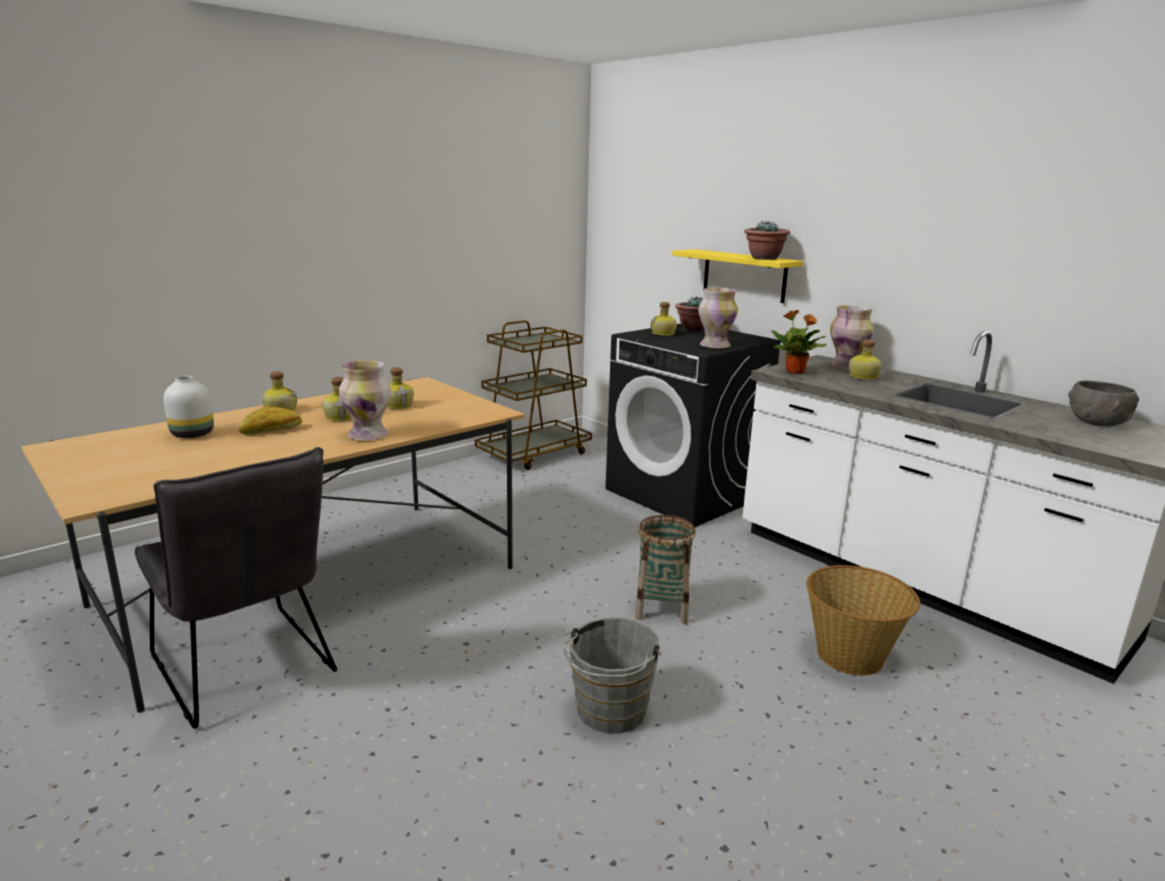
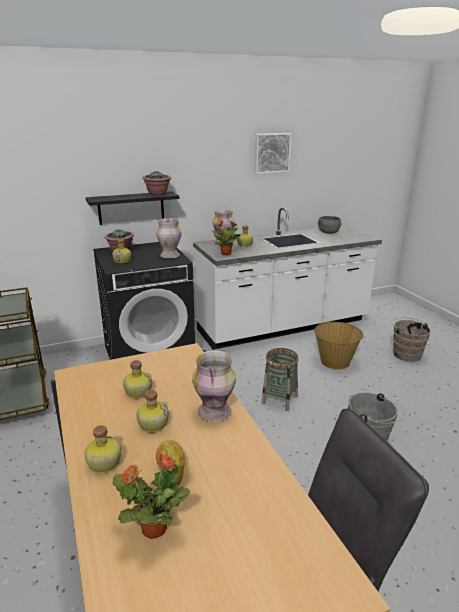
camera: 70 degrees left, 5 degrees up
white vase [163,376,214,438] -> potted plant [112,454,190,539]
yellow shelf [672,249,803,303] -> black shelf [86,191,179,225]
none -> picture [255,133,291,174]
none -> brown bucket [392,317,431,362]

